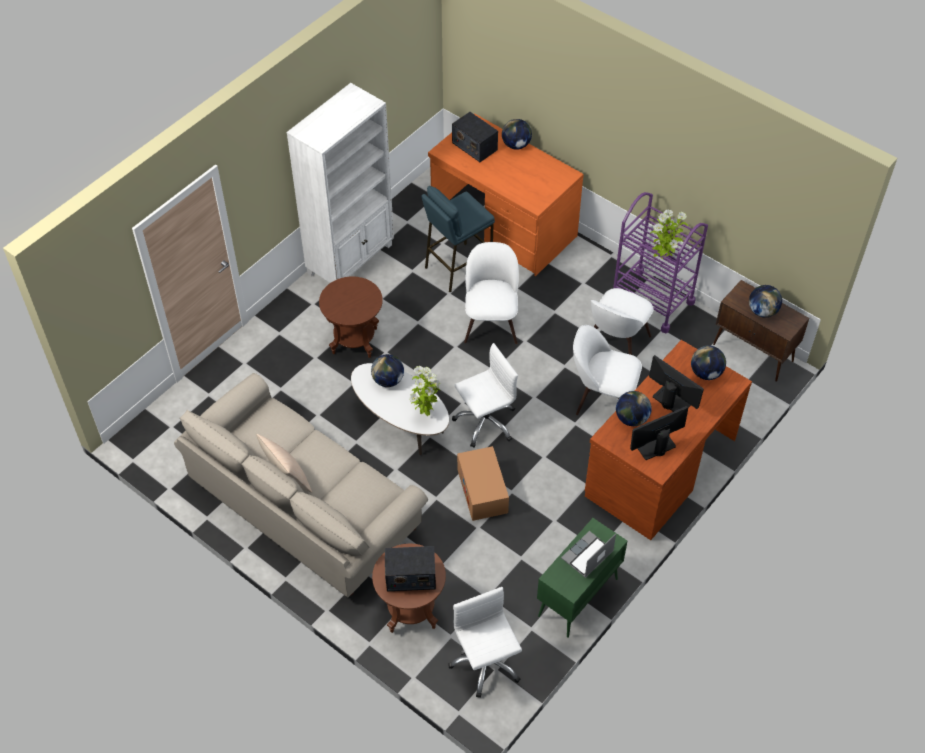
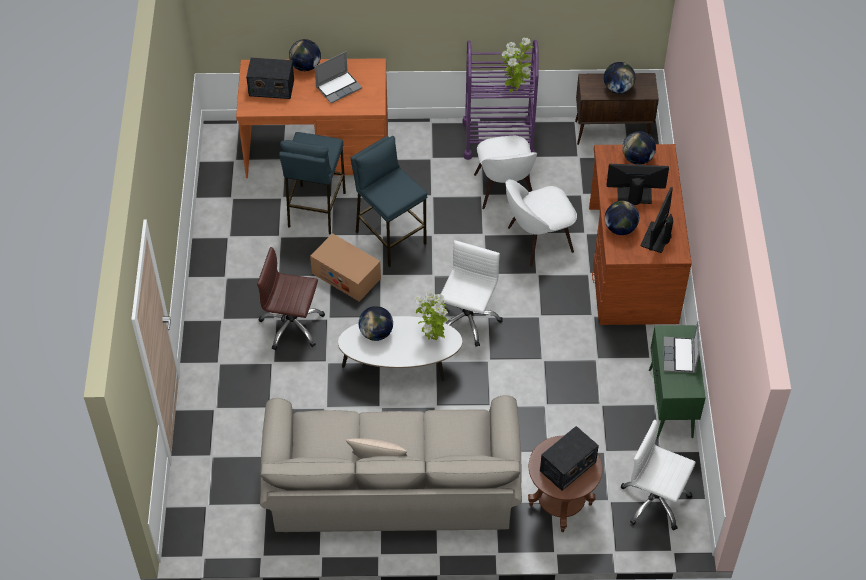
camera: 40 degrees left, 0 degrees up
white bookcase [286,83,394,283] -> none
brown side table [319,276,383,358] -> brown office chair [257,247,325,350]
cardboard box [457,446,509,521] -> cardboard box moved to [310,233,381,302]
white chair [464,242,519,344] -> blue stool [350,136,427,267]
none -> laptop [314,51,362,103]

